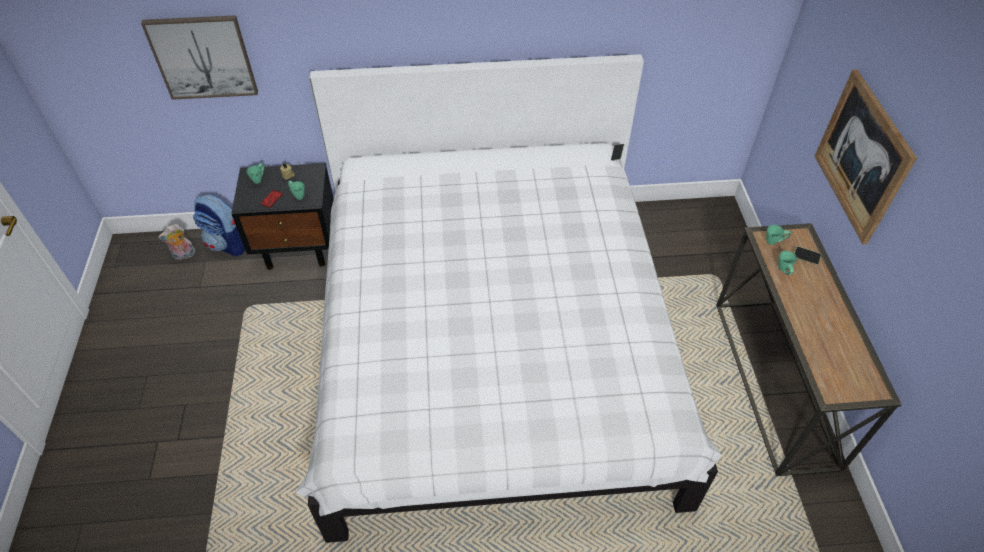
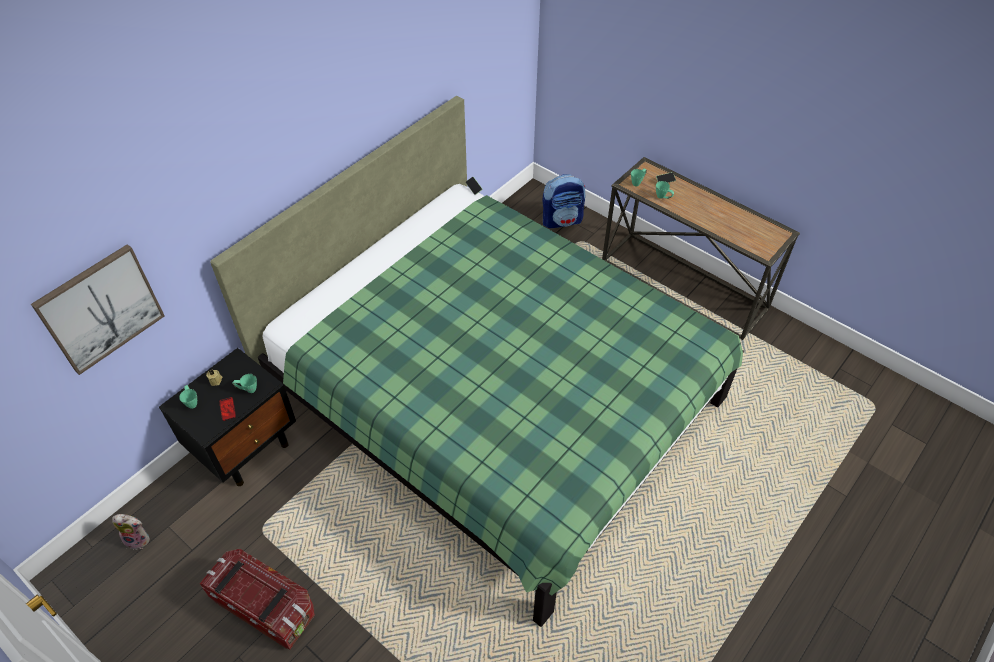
camera: 45 degrees left, 0 degrees up
plush toy [158,224,195,260] -> plush toy turned 105 degrees counterclockwise [112,514,150,550]
backpack [193,194,245,257] -> backpack moved to [542,174,586,228]
white bed [296,54,722,543] -> green bed [210,95,744,627]
picture [814,69,917,244] -> none
none -> storage box [199,549,315,649]

